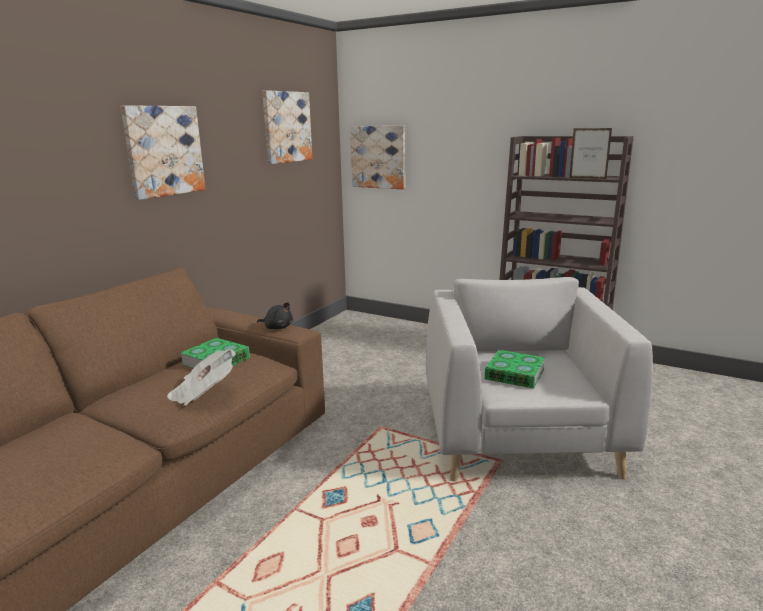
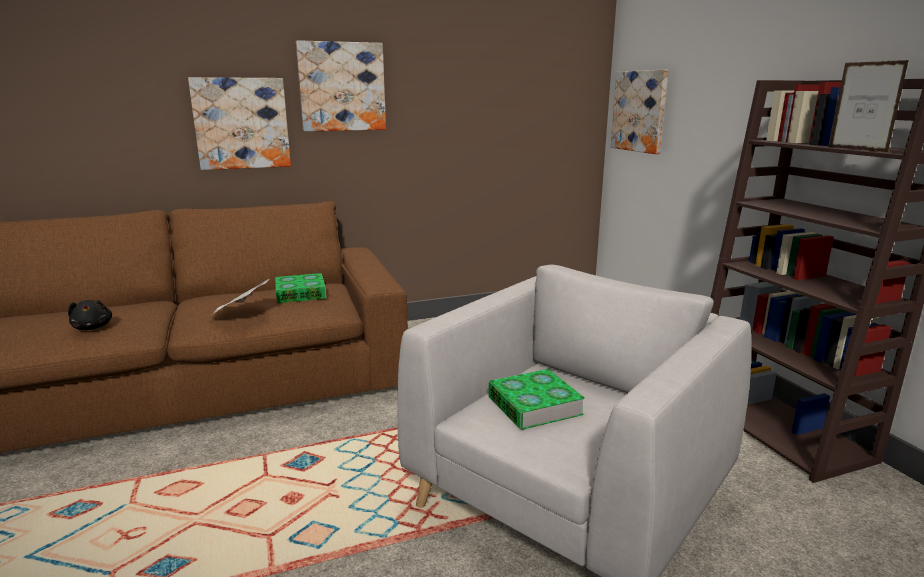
camera: 40 degrees right, 0 degrees up
black plush toy [257,302,293,329] -> black plush toy moved to [68,300,112,330]
picture [262,90,313,164] -> picture moved to [188,77,291,170]

